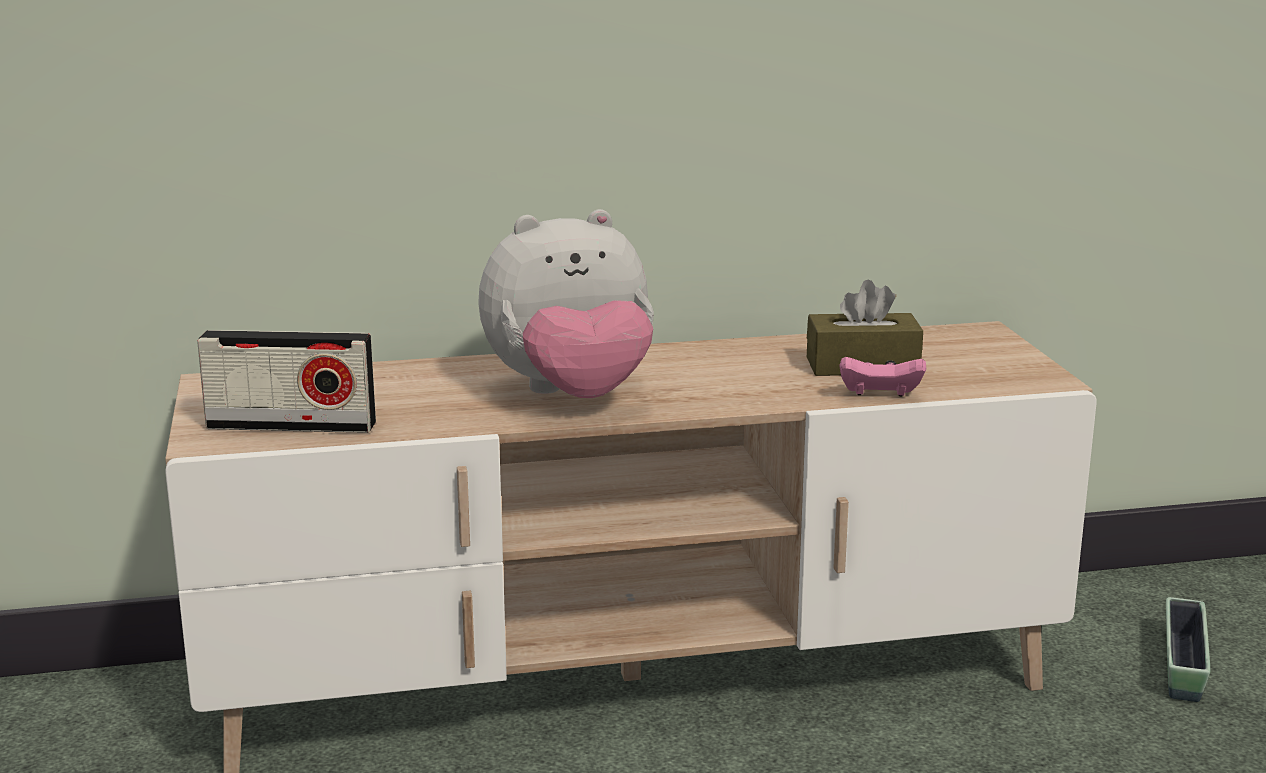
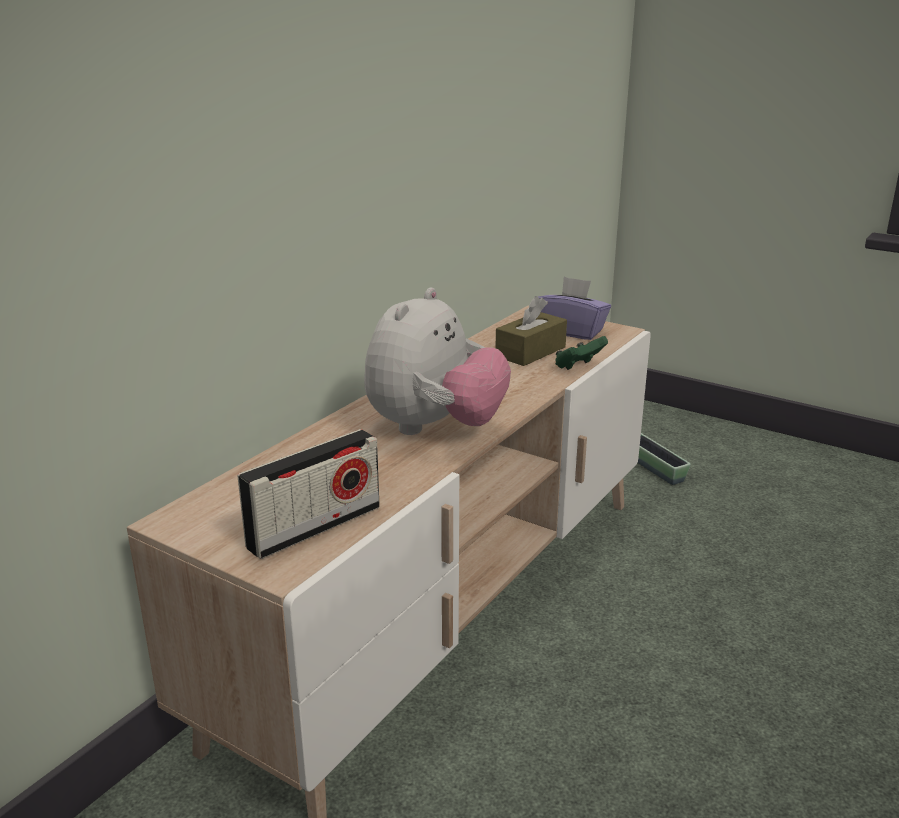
camera: 45 degrees left, 5 degrees up
pink game controller [839,357,926,396] -> green game controller [555,336,608,370]
none -> purple tissue box [538,277,611,340]

